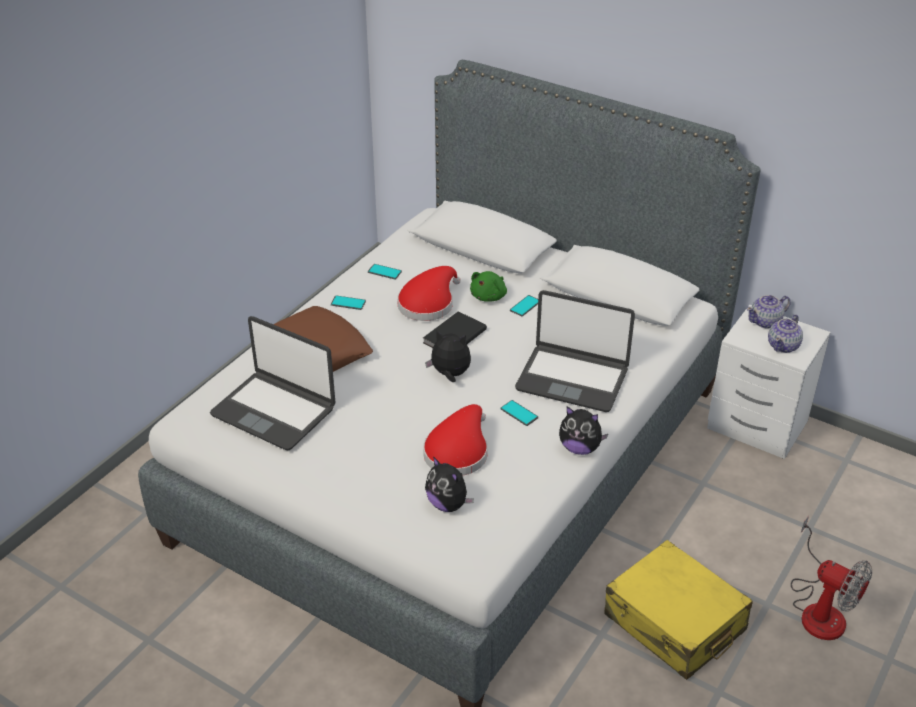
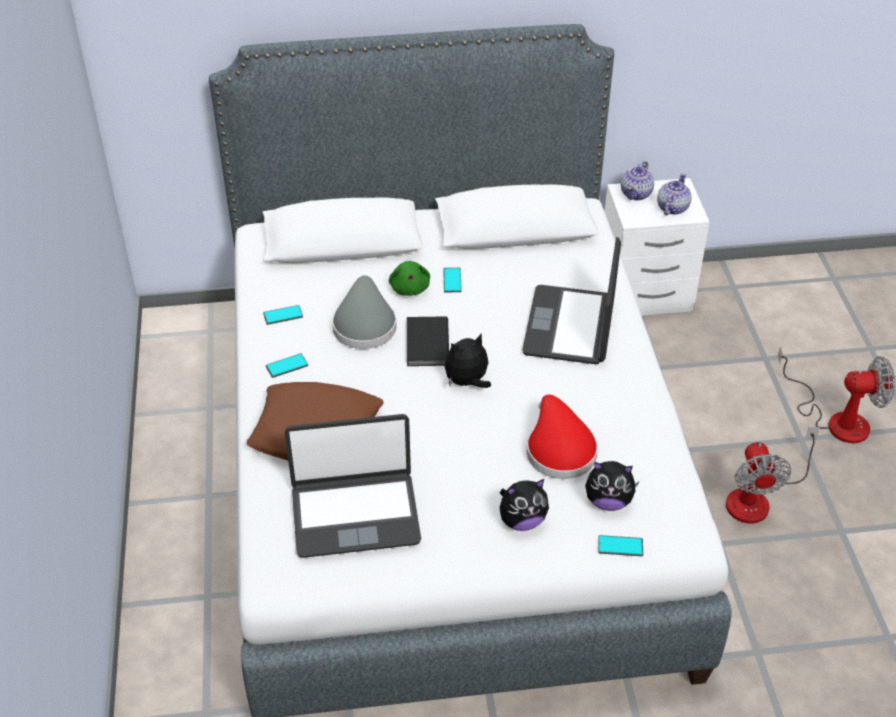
camera: 40 degrees left, 5 degrees up
red hat [397,266,461,321] -> grey hat [332,275,397,349]
phone [501,400,538,426] -> phone moved to [598,535,643,556]
laptop [515,290,635,412] -> laptop turned 120 degrees clockwise [522,237,621,365]
plush toy [559,407,608,455] -> plush toy moved to [500,479,549,531]
yellow suitcase [605,540,753,680] -> fan [726,427,820,524]
teapot [768,314,803,353] -> teapot turned 150 degrees counterclockwise [657,173,692,215]

